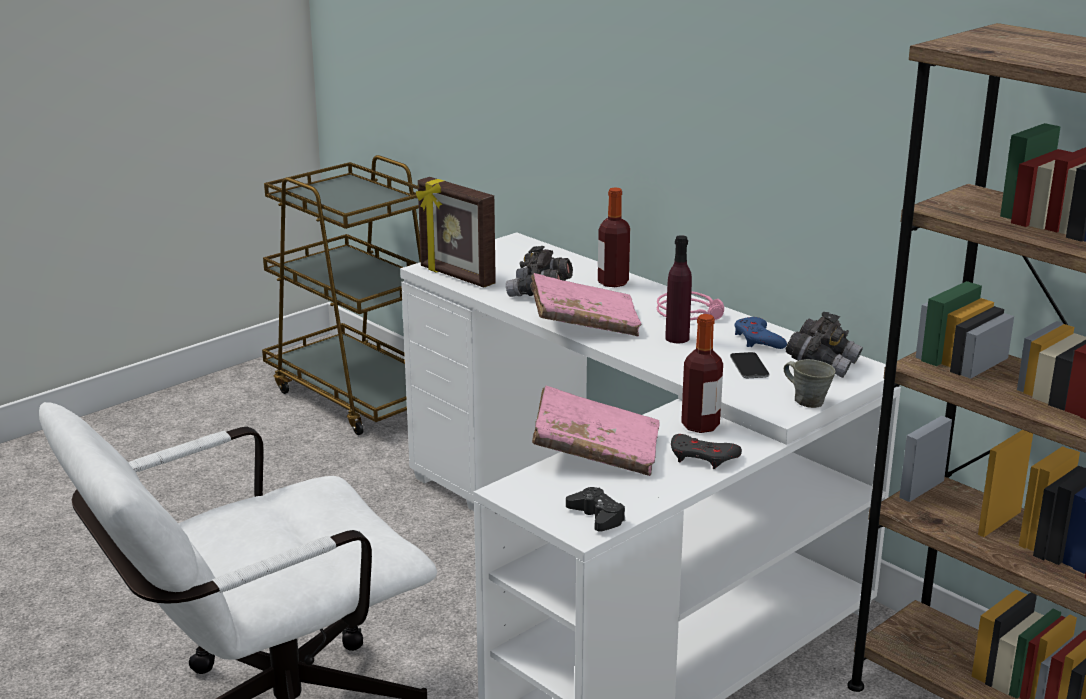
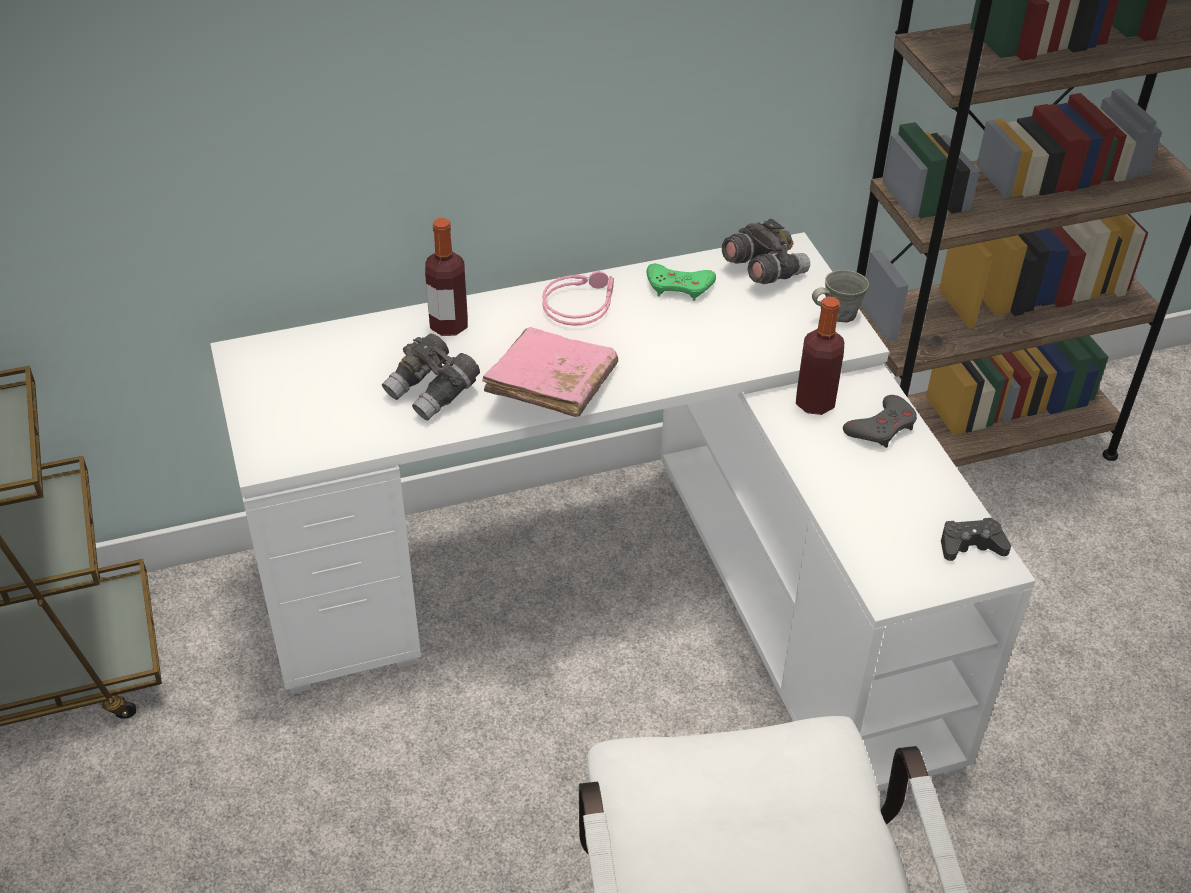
camera: 65 degrees left, 20 degrees up
picture frame [416,177,496,288] -> none
pink book [532,386,660,476] -> none
purple bottle [665,235,692,343] -> none
phone [730,352,769,378] -> none
blue game controller [735,317,787,349] -> green game controller [646,264,716,301]

